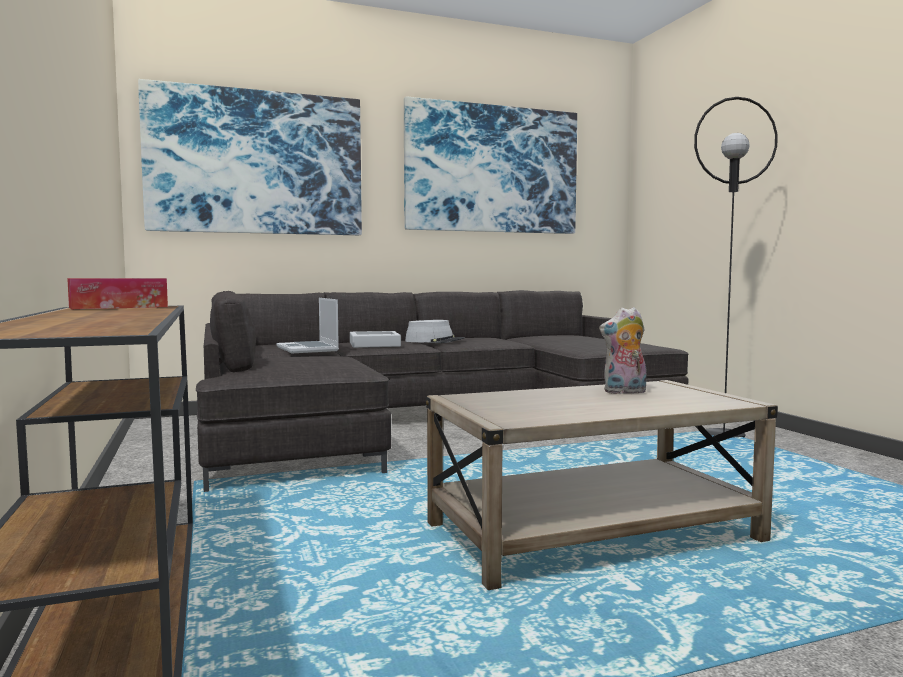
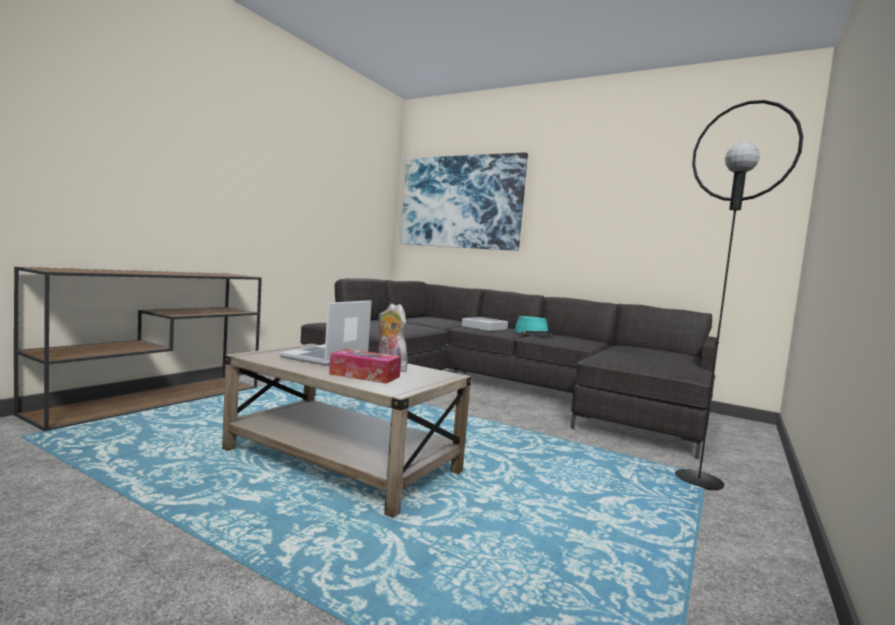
camera: 50 degrees right, 0 degrees up
tissue box [67,278,168,309] -> tissue box moved to [329,349,401,384]
laptop [276,298,339,353] -> laptop moved to [280,300,372,366]
picture [404,96,577,234] -> none
grey hat [405,320,465,343] -> turquoise hat [514,316,554,335]

